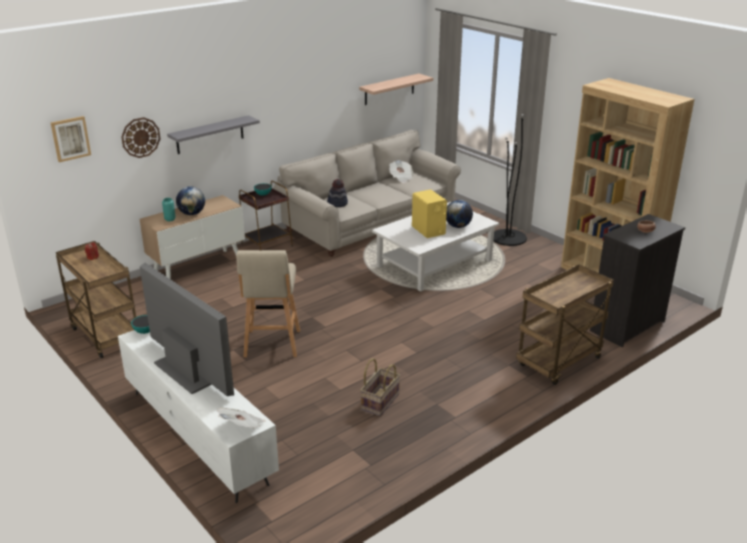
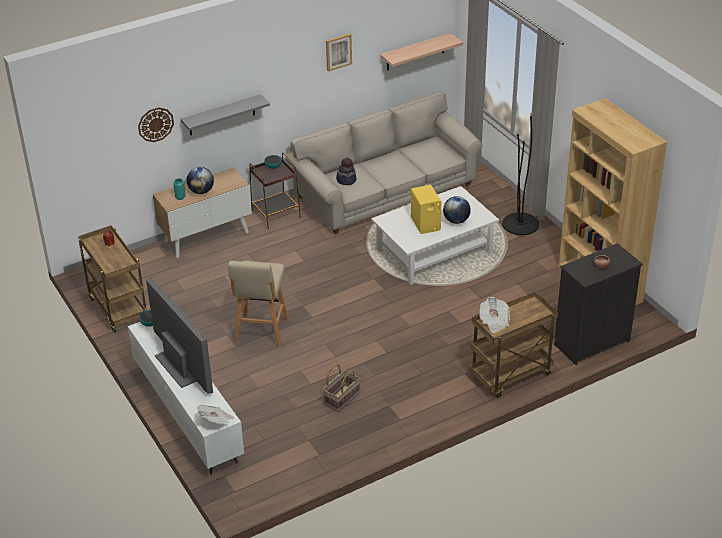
camera: 10 degrees right, 10 degrees up
picture [51,116,91,162] -> picture moved to [326,33,352,72]
newspaper [389,160,413,183] -> newspaper moved to [479,297,510,333]

